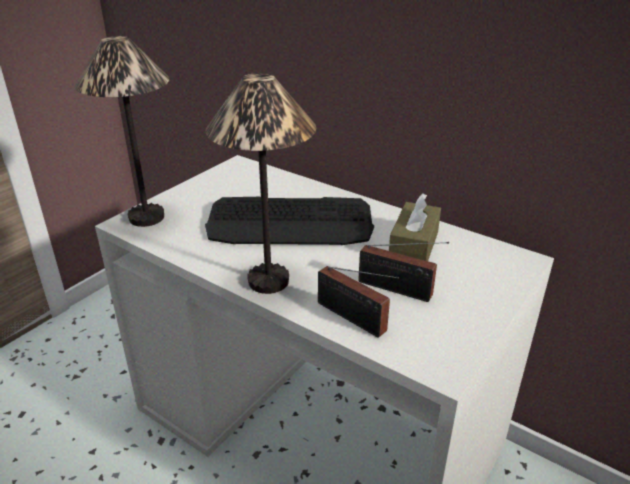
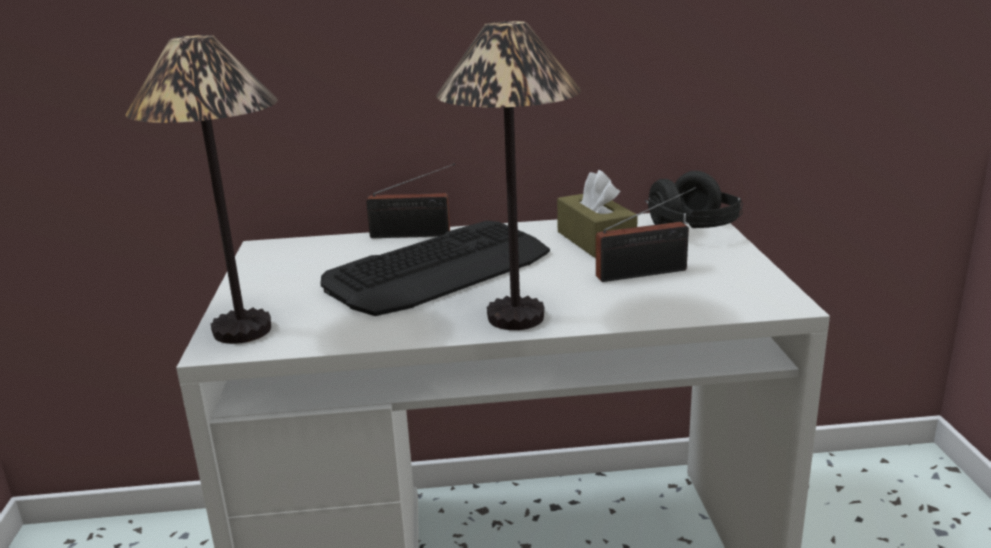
camera: 40 degrees left, 10 degrees down
radio [318,266,399,338] -> radio moved to [366,163,455,238]
none -> black headphones [645,171,743,228]

